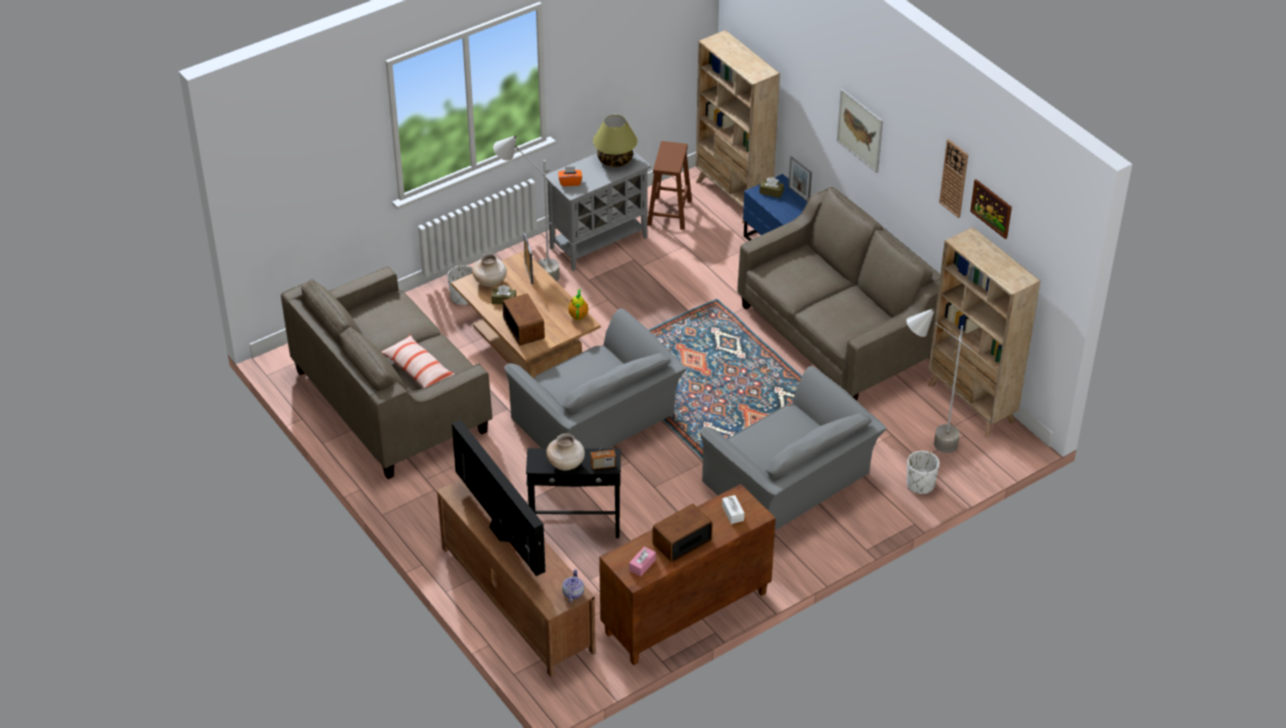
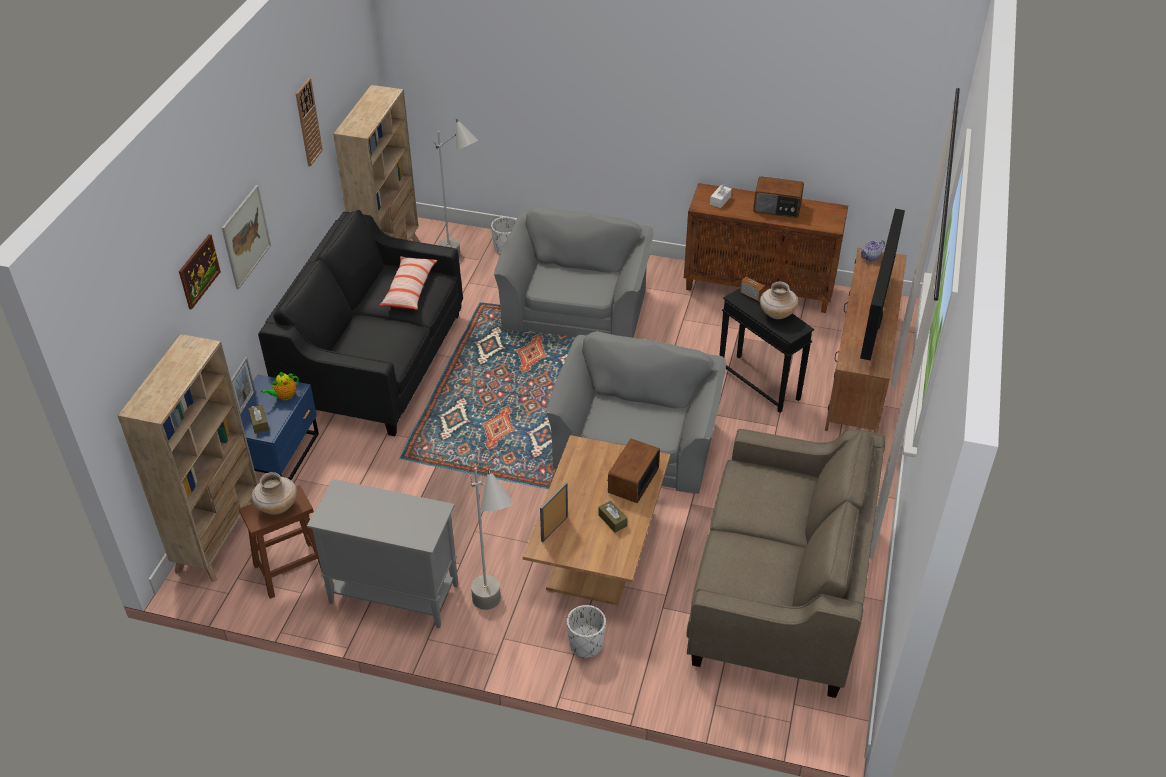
camera: 130 degrees left, 0 degrees up
pillow [381,335,455,388] -> pillow moved to [379,256,438,310]
beige vase [472,253,507,287] -> beige vase moved to [252,472,297,515]
orange tissue box [558,167,582,186] -> none
teapot [568,289,588,320] -> teapot moved to [261,372,299,400]
table lamp [593,115,637,167] -> none
pink tissue box [629,547,656,577] -> none
beige sofa [737,187,940,401] -> black sofa [258,210,463,436]
picture [970,179,1012,239] -> picture moved to [179,234,221,310]

